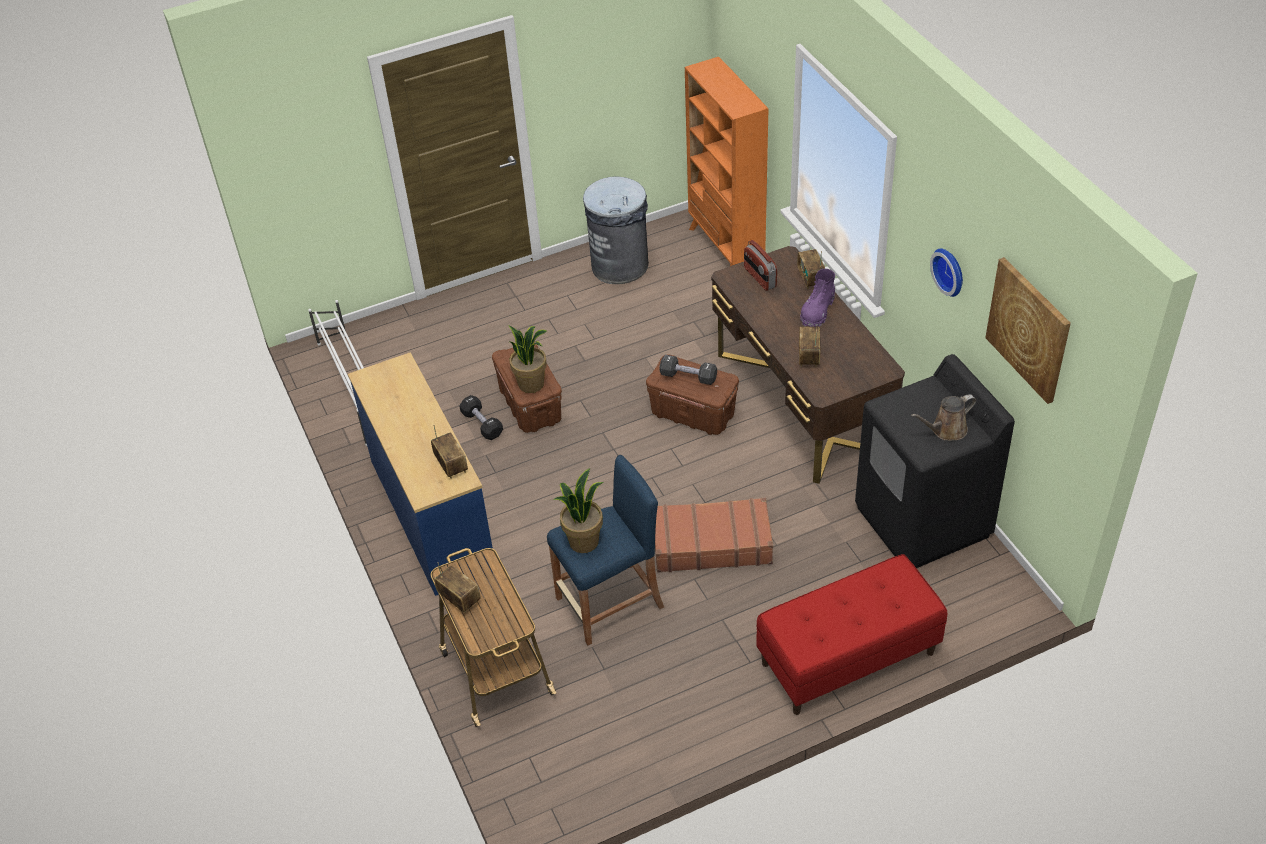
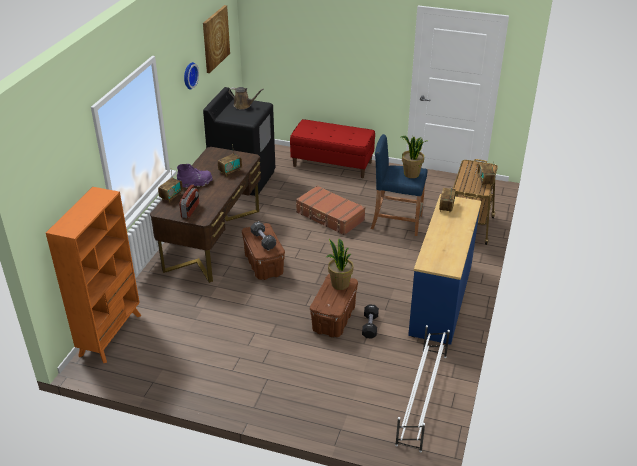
camera: 140 degrees left, 10 degrees down
grey trash can [583,177,649,284] -> none

